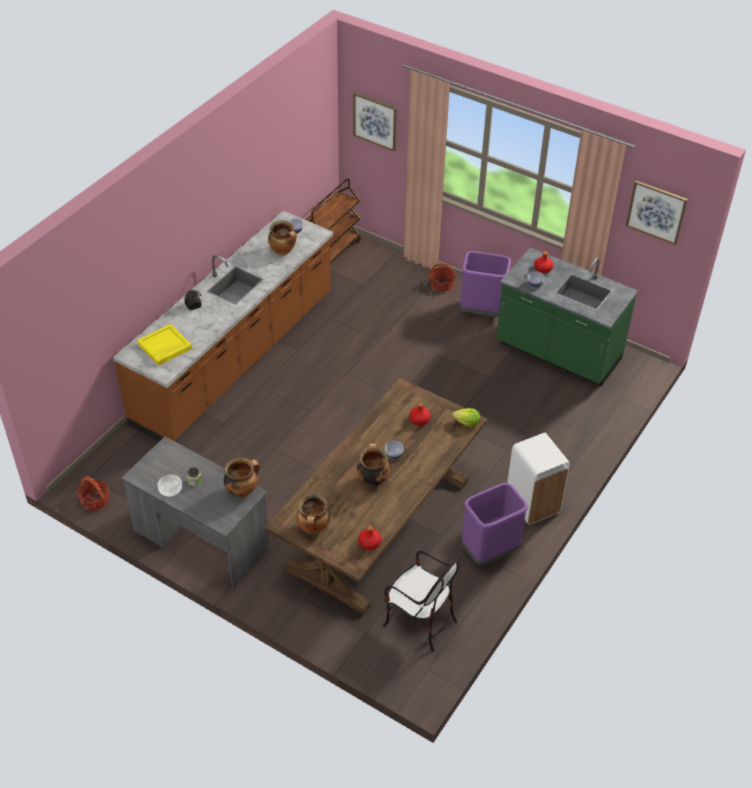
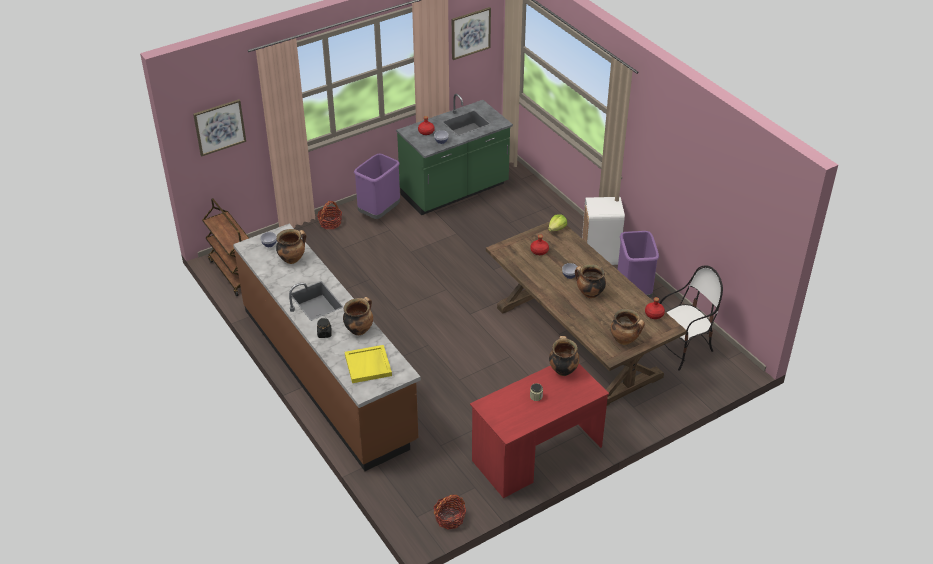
camera: 65 degrees left, 5 degrees down
grey desk [121,437,270,588] -> red desk [470,364,609,498]
bowl [158,475,182,497] -> none
none -> cooking pot [343,297,373,335]

